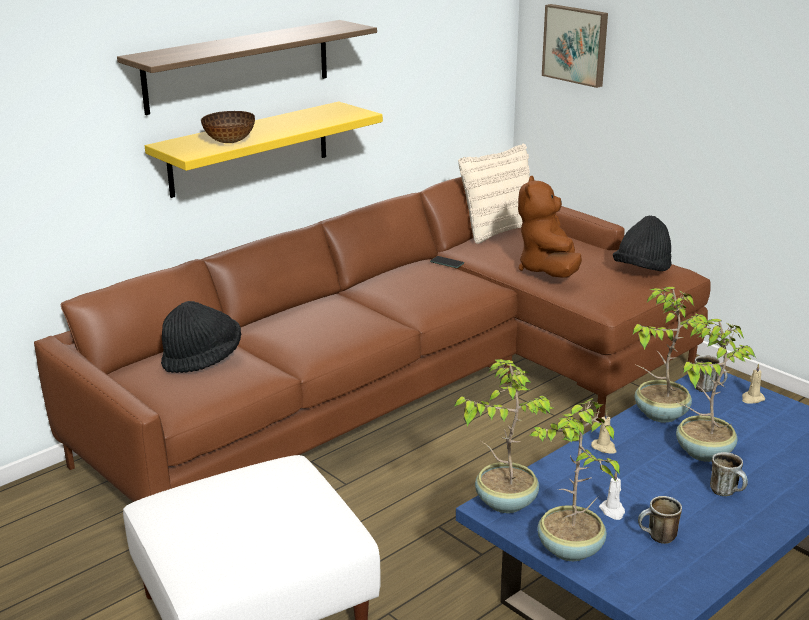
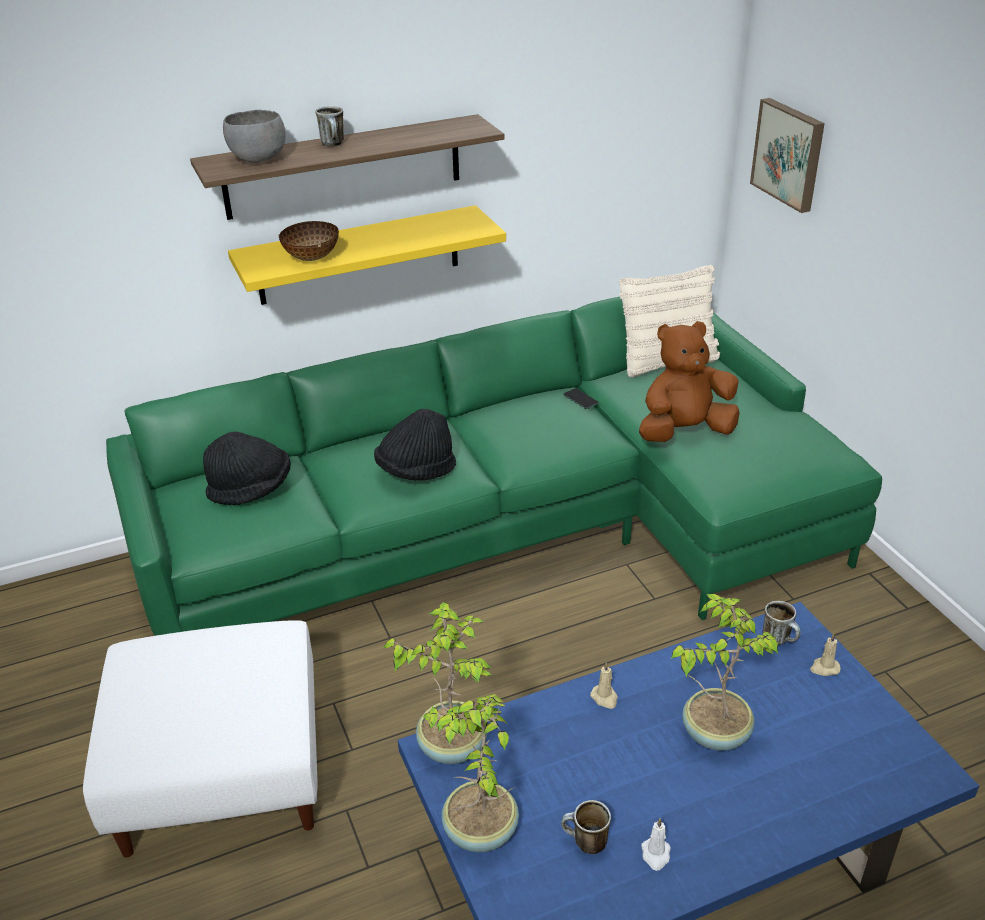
camera: 20 degrees right, 10 degrees up
brown sofa [34,177,711,502] -> green sofa [106,296,882,636]
brown plush toy [518,176,582,278] -> brown plush toy turned 45 degrees clockwise [639,321,740,442]
white candle [599,471,625,520] -> white candle moved to [641,818,671,871]
black hat [613,215,672,271] -> black hat moved to [374,409,456,481]
potted plant [633,287,709,422] -> none
mug [710,452,748,496] -> mug moved to [315,106,344,146]
none -> grey bowl [223,110,286,163]

